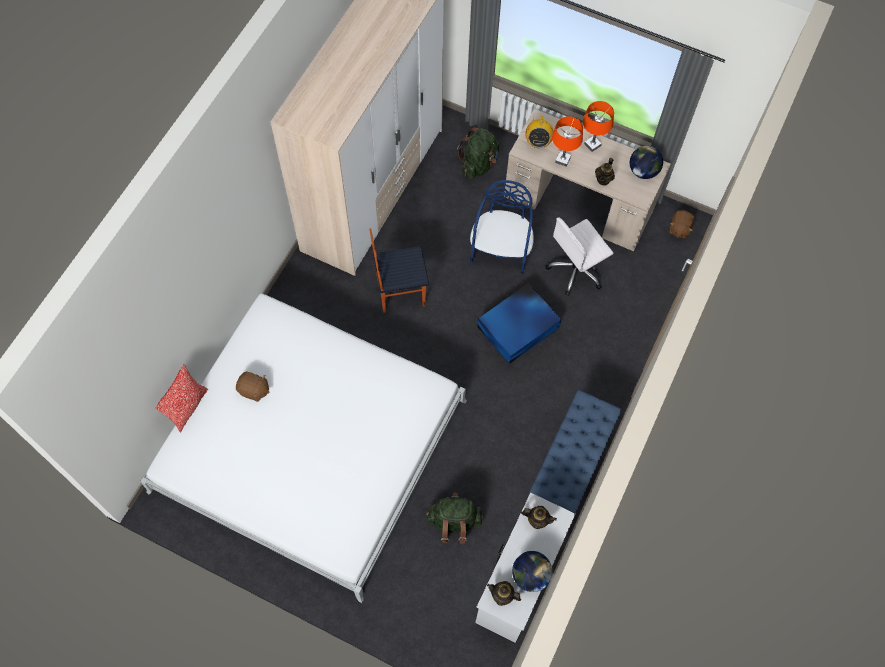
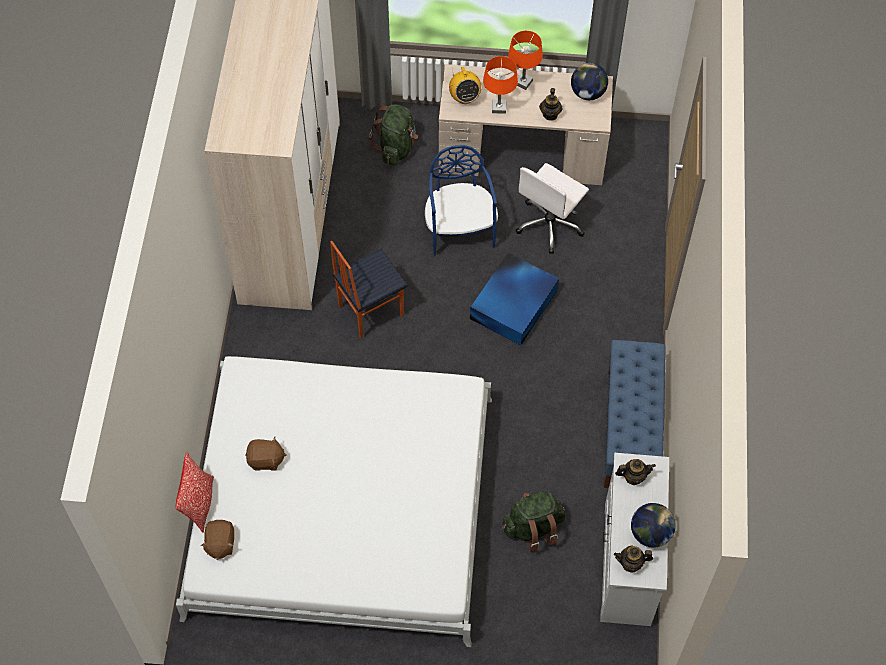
camera: 20 degrees left, 5 degrees down
brown plush toy [669,210,694,238] -> brown plush toy moved to [201,520,234,560]

